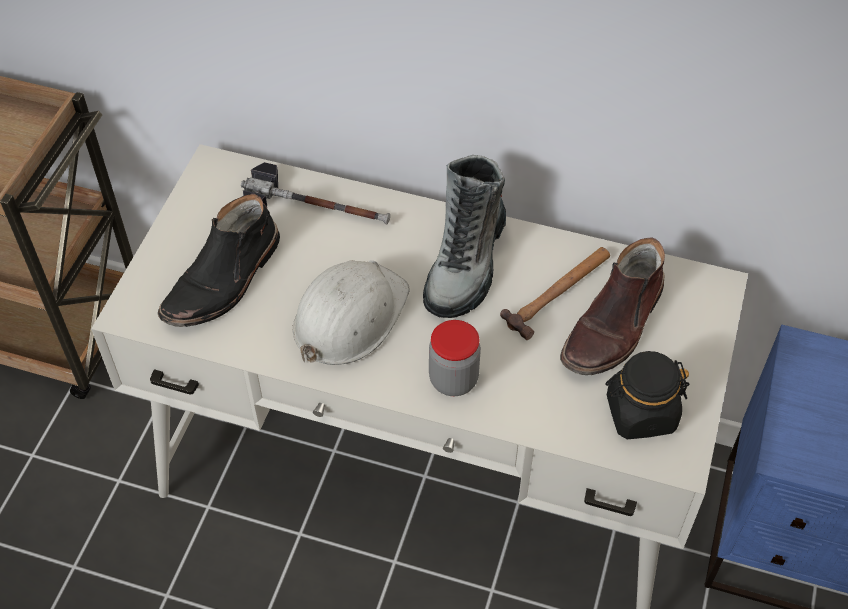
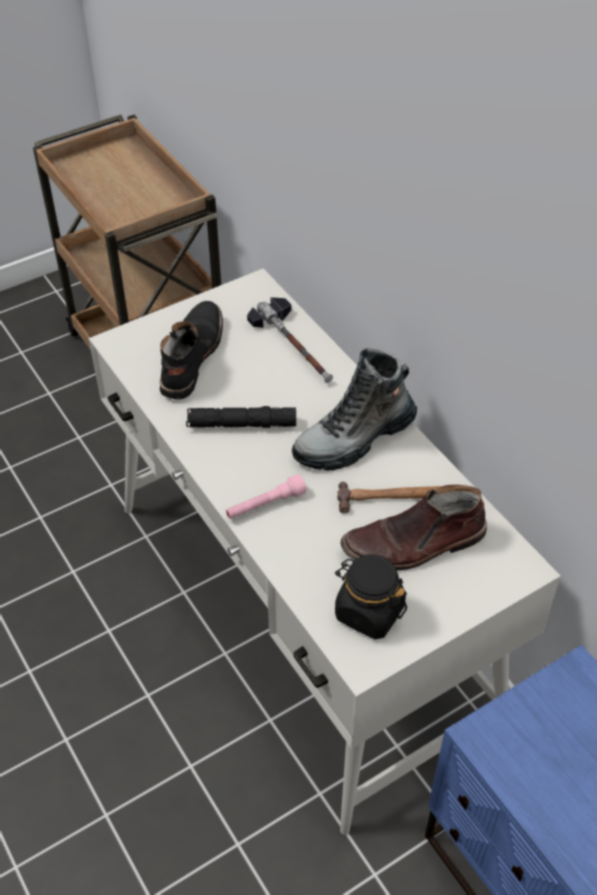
camera: 40 degrees right, 5 degrees down
black boot [158,194,280,327] -> black boot turned 120 degrees clockwise [160,301,223,400]
white hard hat [293,260,410,365] -> black flashlight [186,406,296,428]
jar [429,320,481,396] -> pink flashlight [226,474,306,519]

